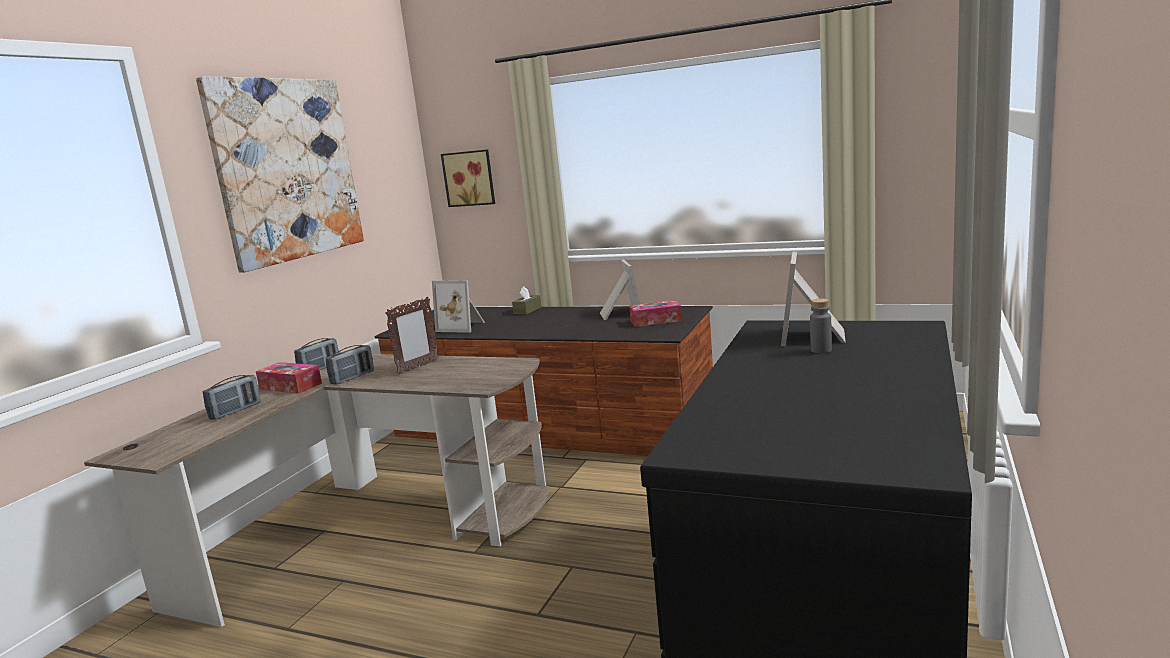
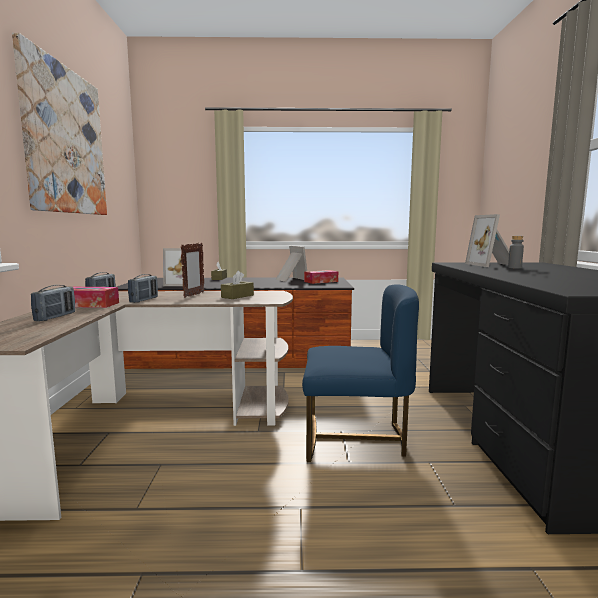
camera: 25 degrees left, 5 degrees down
picture [441,149,495,207] -> none
none -> brown tissue box [221,271,254,299]
none -> blue chair [302,284,419,462]

